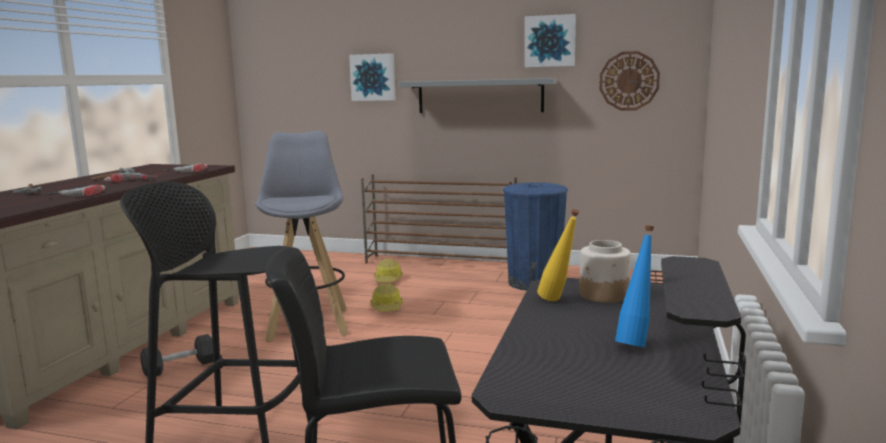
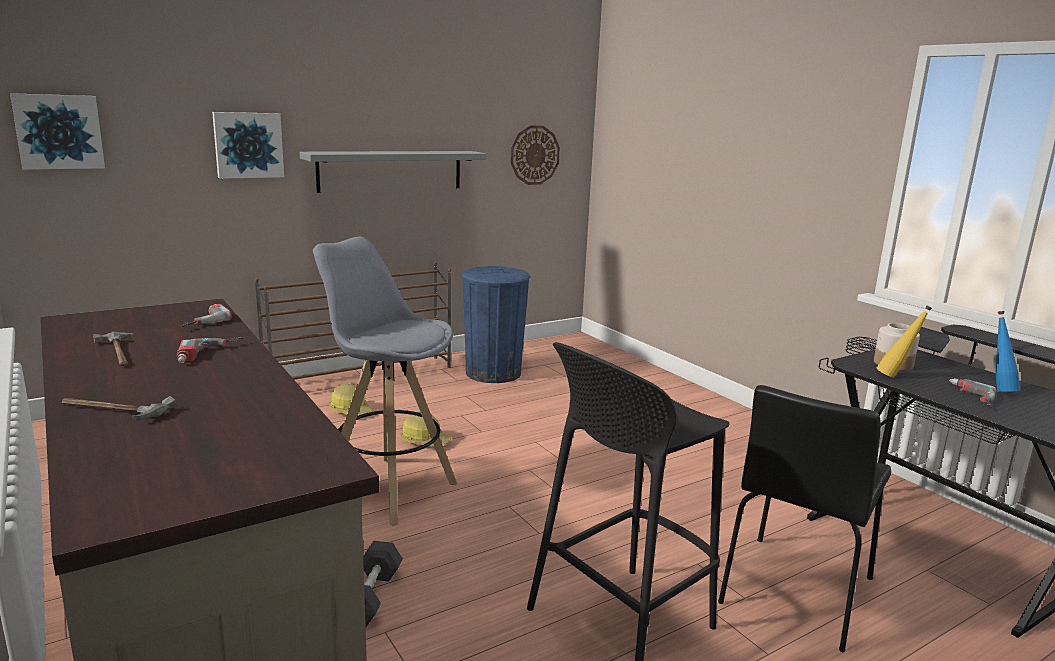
camera: 50 degrees left, 5 degrees up
power drill [43,185,106,197] -> power drill moved to [949,378,997,408]
picture [525,14,576,67] -> picture moved to [10,93,105,170]

